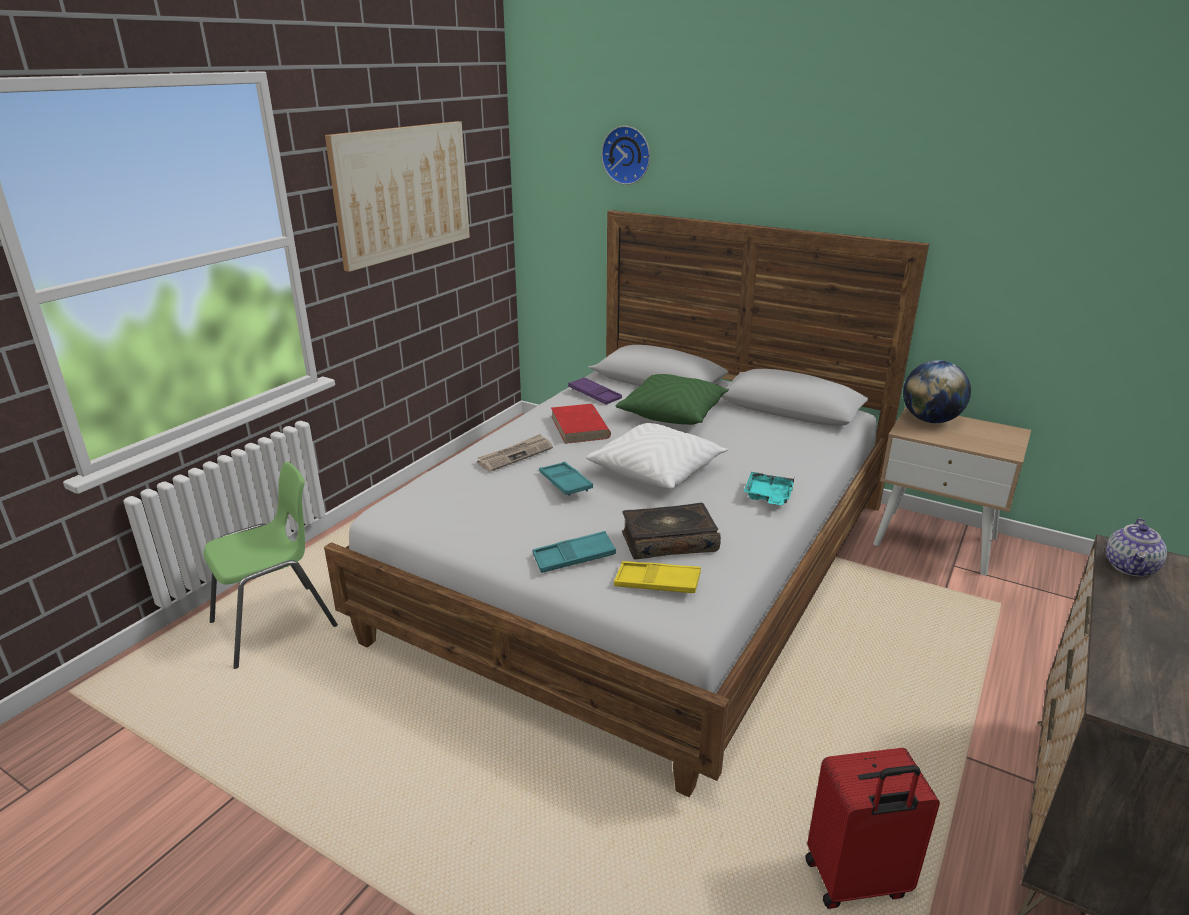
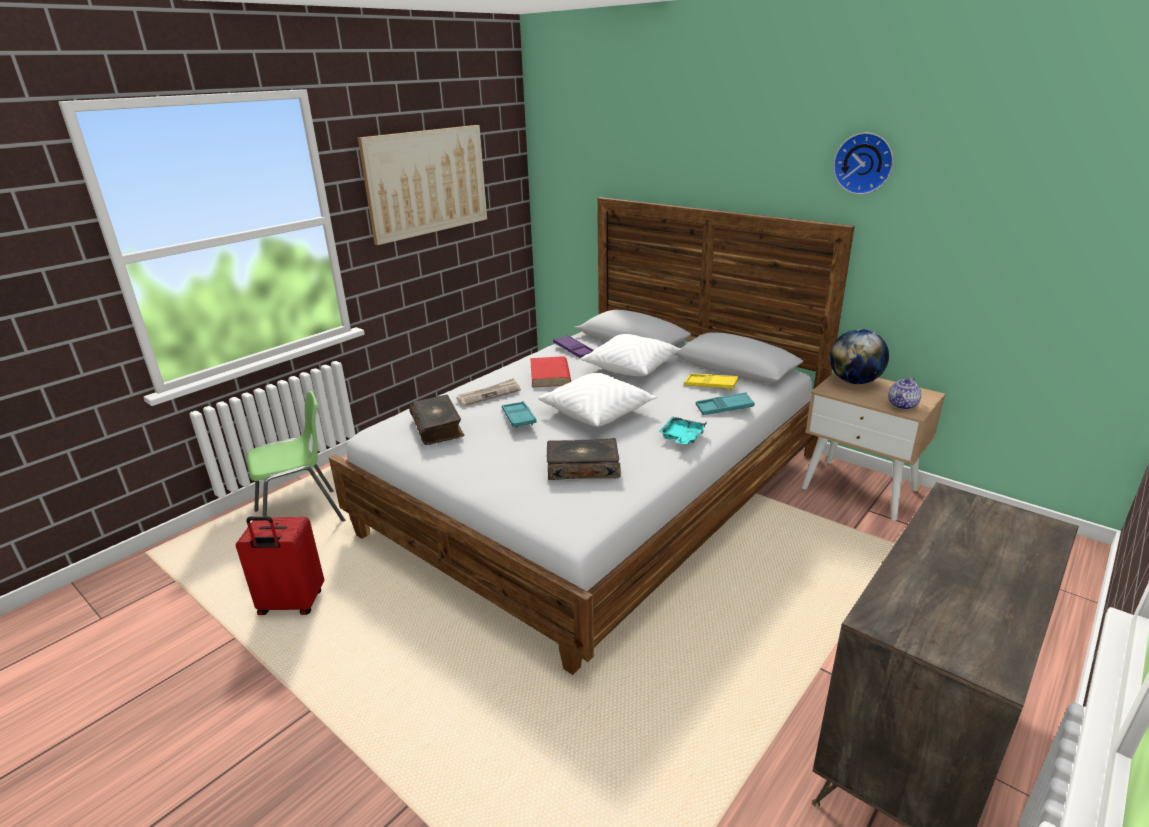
camera: 10 degrees right, 0 degrees up
turquoise tray [532,531,616,573] -> turquoise tray moved to [696,392,755,415]
wall clock [601,126,650,185] -> wall clock moved to [833,133,893,195]
yellow tray [614,561,701,593] -> yellow tray moved to [684,374,738,389]
green pillow [615,374,729,425] -> white pillow [581,334,682,377]
red suitcase [805,748,940,909] -> red suitcase moved to [236,516,324,615]
teapot [1106,518,1167,577] -> teapot moved to [888,377,922,410]
none -> book [409,395,464,445]

